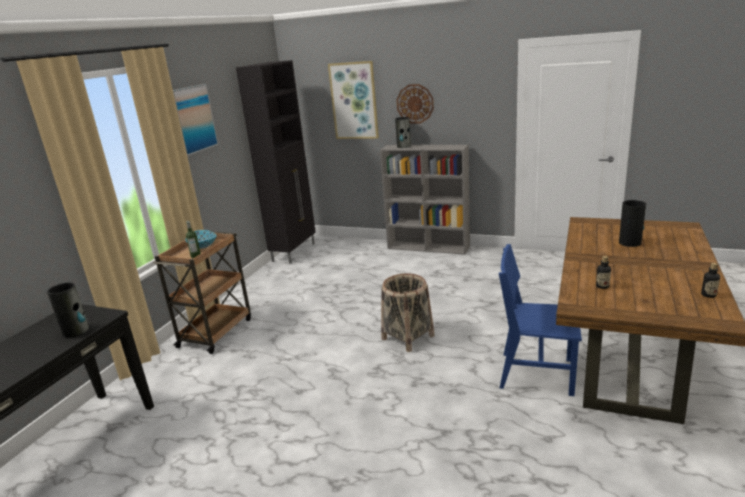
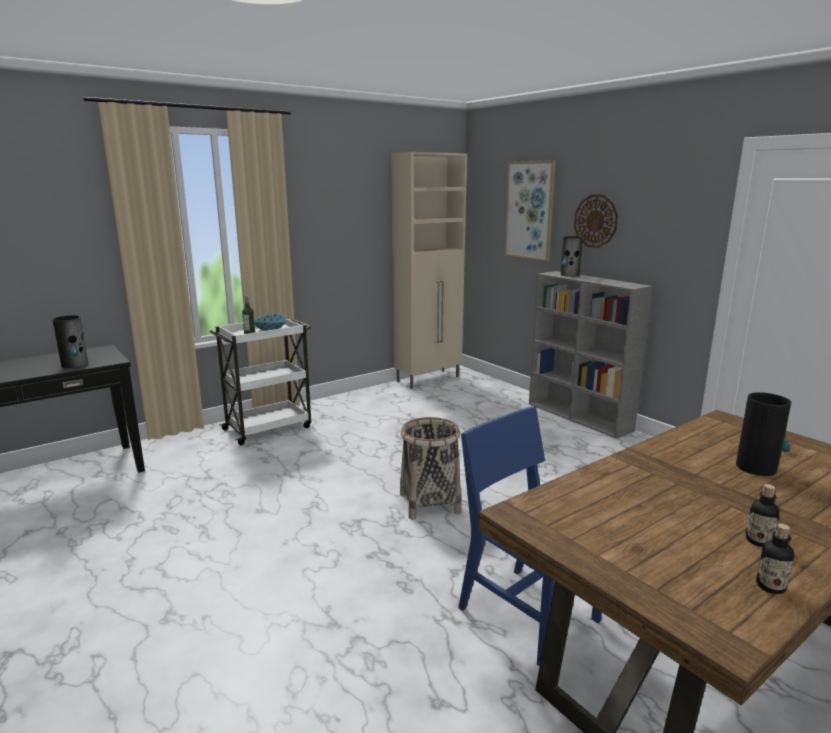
camera: 30 degrees right, 5 degrees down
brown cart [153,231,251,354] -> white cart [209,318,311,446]
picture [173,84,219,156] -> none
black cabinet [236,60,316,264] -> beige cabinet [391,152,467,389]
bottle [596,256,611,289] -> bottle moved to [746,484,779,547]

